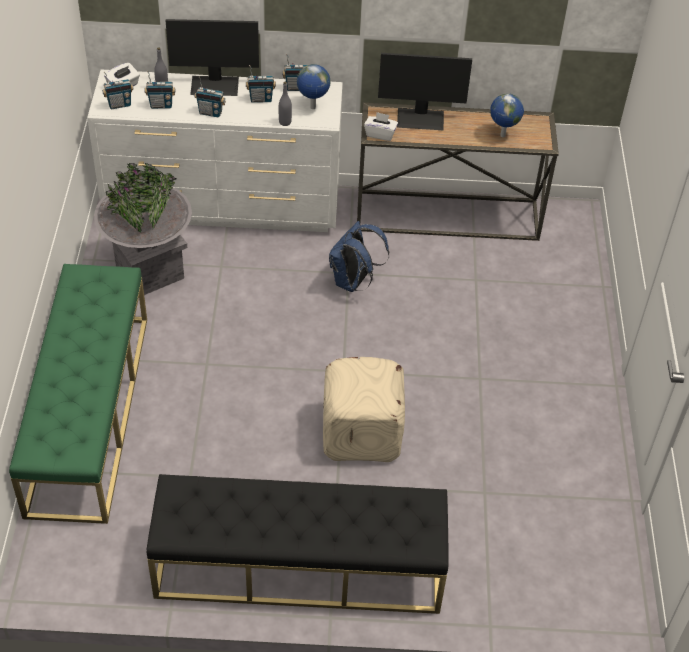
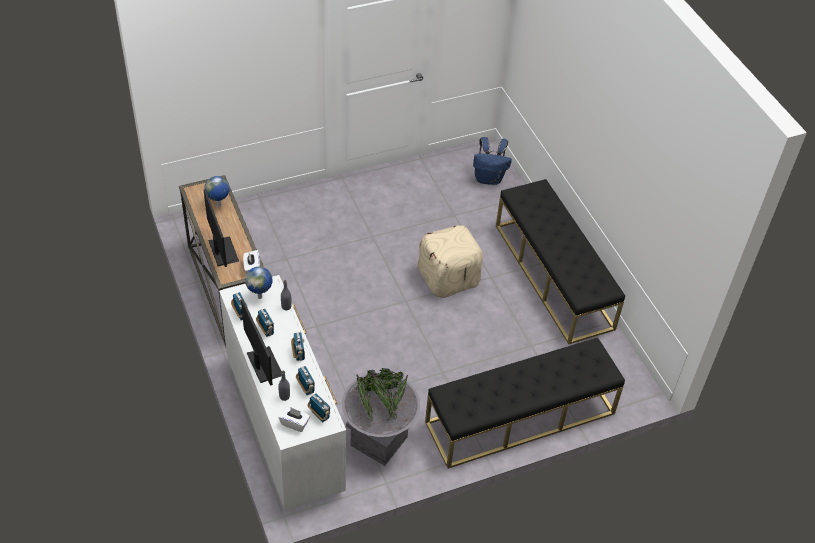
camera: 115 degrees left, 0 degrees up
green bench [9,264,147,524] -> black bench [425,337,625,469]
blue backpack [329,221,389,292] -> blue backpack moved to [473,137,512,185]

